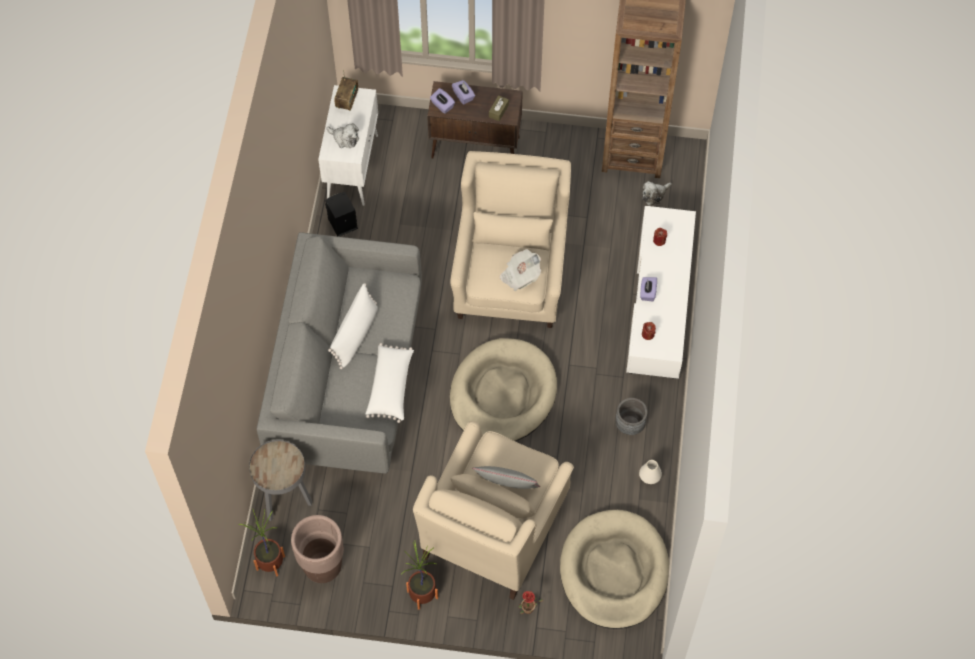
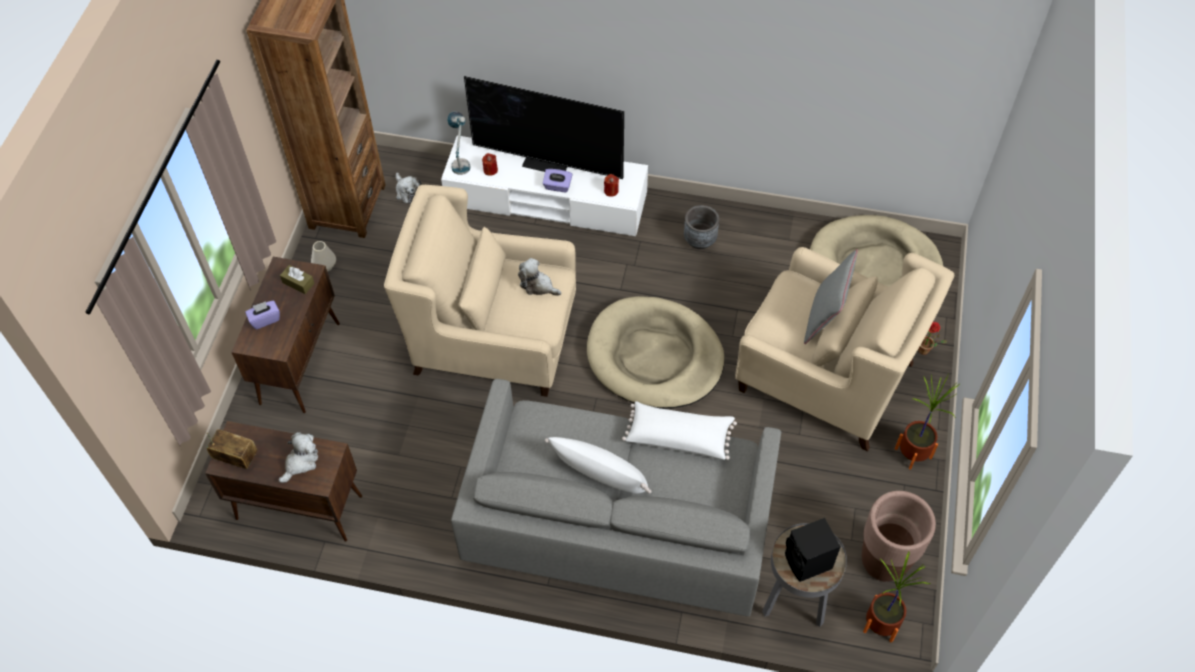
camera: 85 degrees left, 5 degrees down
white cabinet [318,85,378,206] -> brown cabinet [205,421,362,542]
black speaker [325,192,358,237] -> black speaker moved to [785,518,841,582]
purple tissue box [430,88,455,114] -> none
newspaper [500,249,541,291] -> plush toy [518,258,561,296]
white vase [639,460,662,484] -> white vase moved to [311,241,336,272]
none -> table lamp [447,111,470,175]
none -> television [464,76,624,179]

